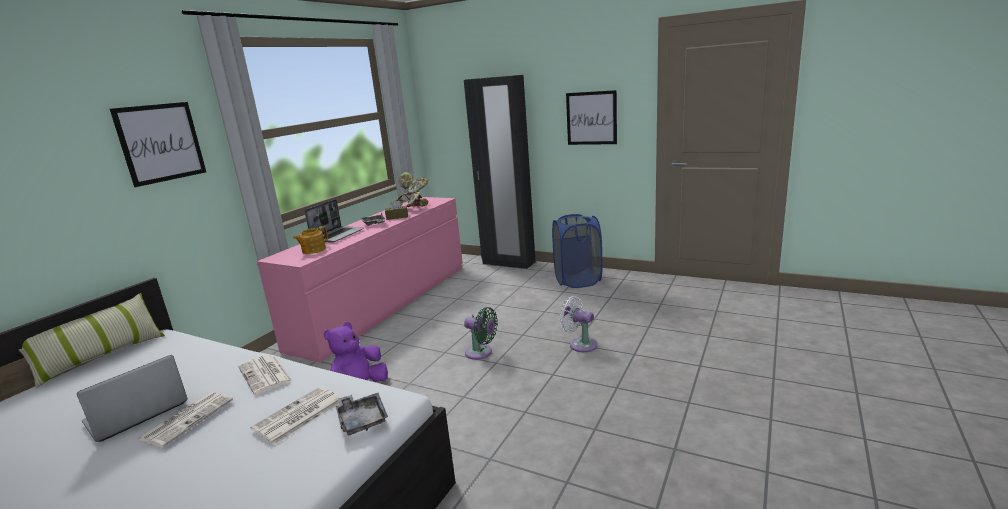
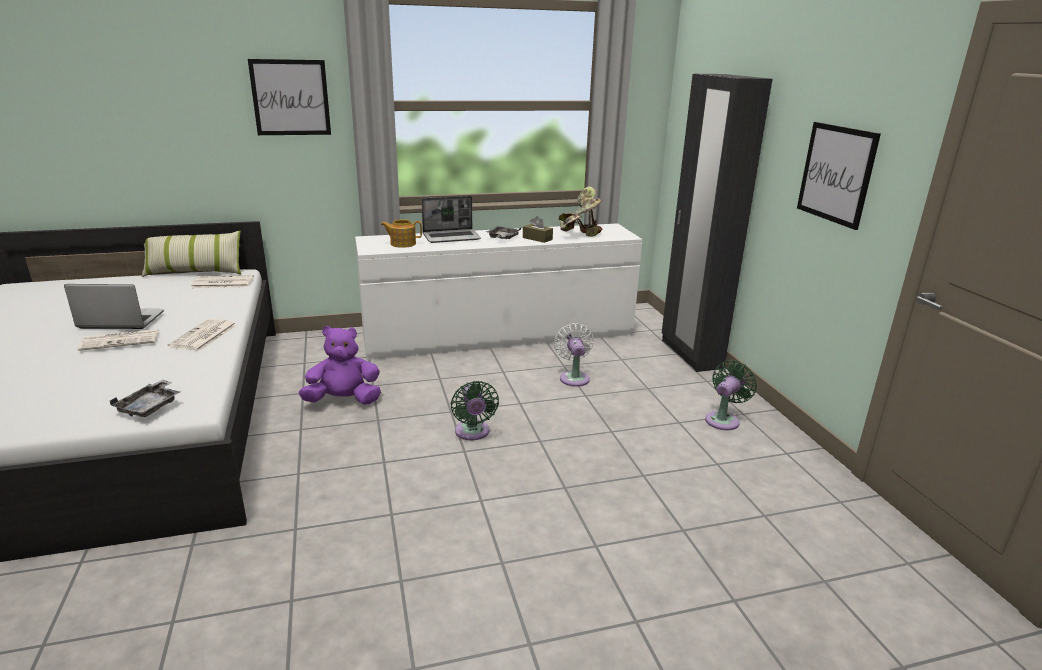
camera: 45 degrees right, 5 degrees up
newspaper [250,387,341,445] -> newspaper moved to [191,275,254,288]
pink dresser [257,197,463,363] -> white dresser [355,223,643,360]
blue laundry basket [552,214,603,288] -> green fan [705,360,757,430]
white fan [560,296,597,352] -> white fan moved to [554,323,594,387]

